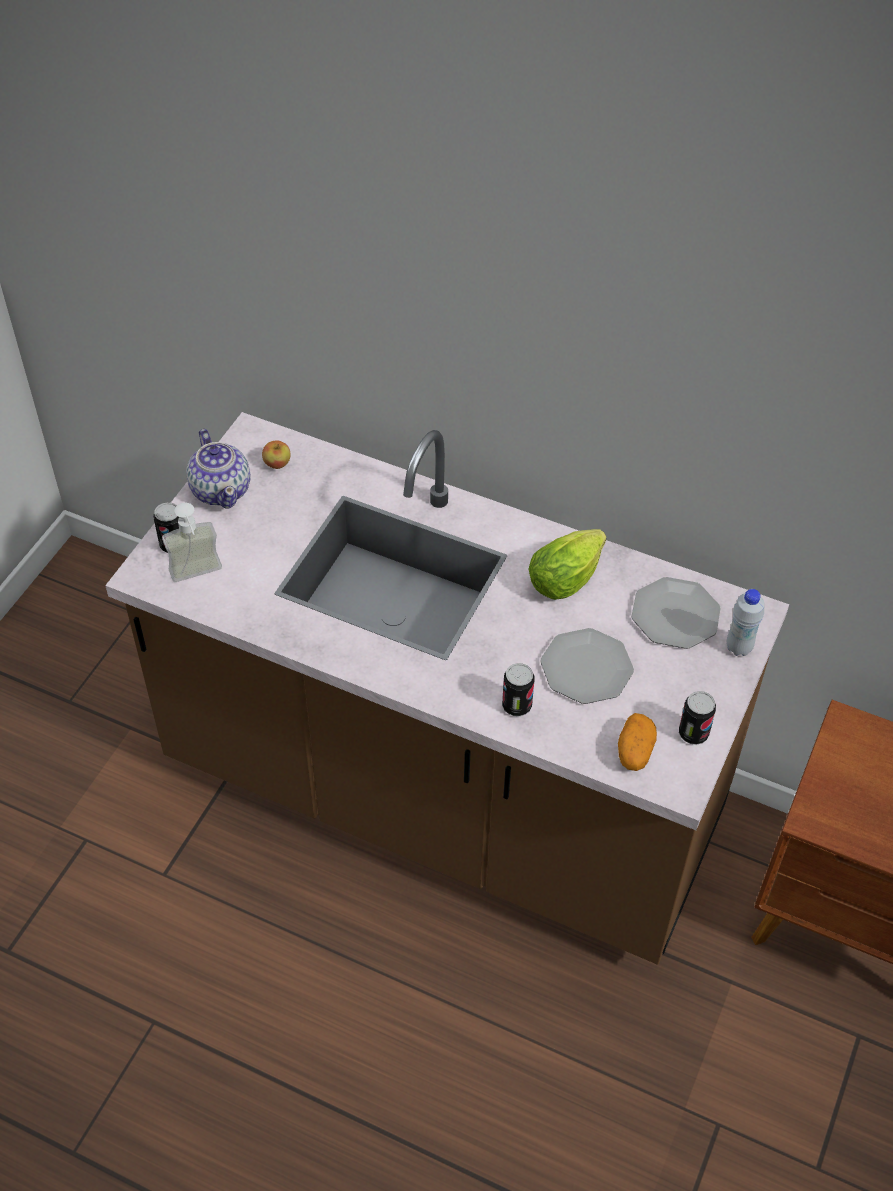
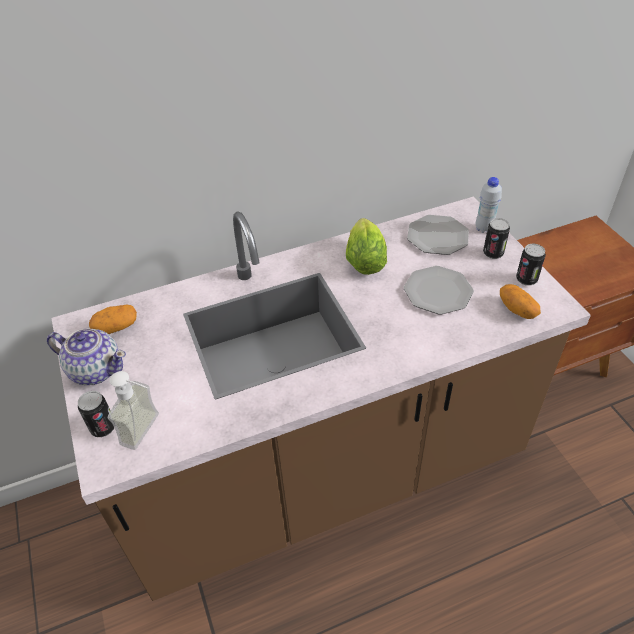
camera: 45 degrees left, 5 degrees down
apple [262,441,290,469] -> potato [89,304,137,334]
can [502,663,534,716] -> can moved to [483,218,510,259]

